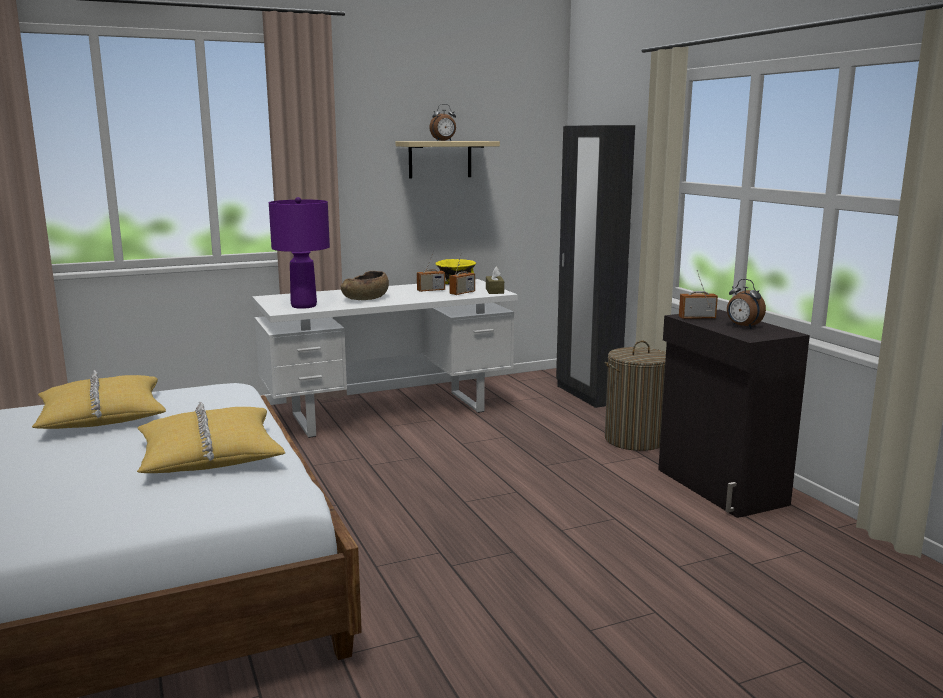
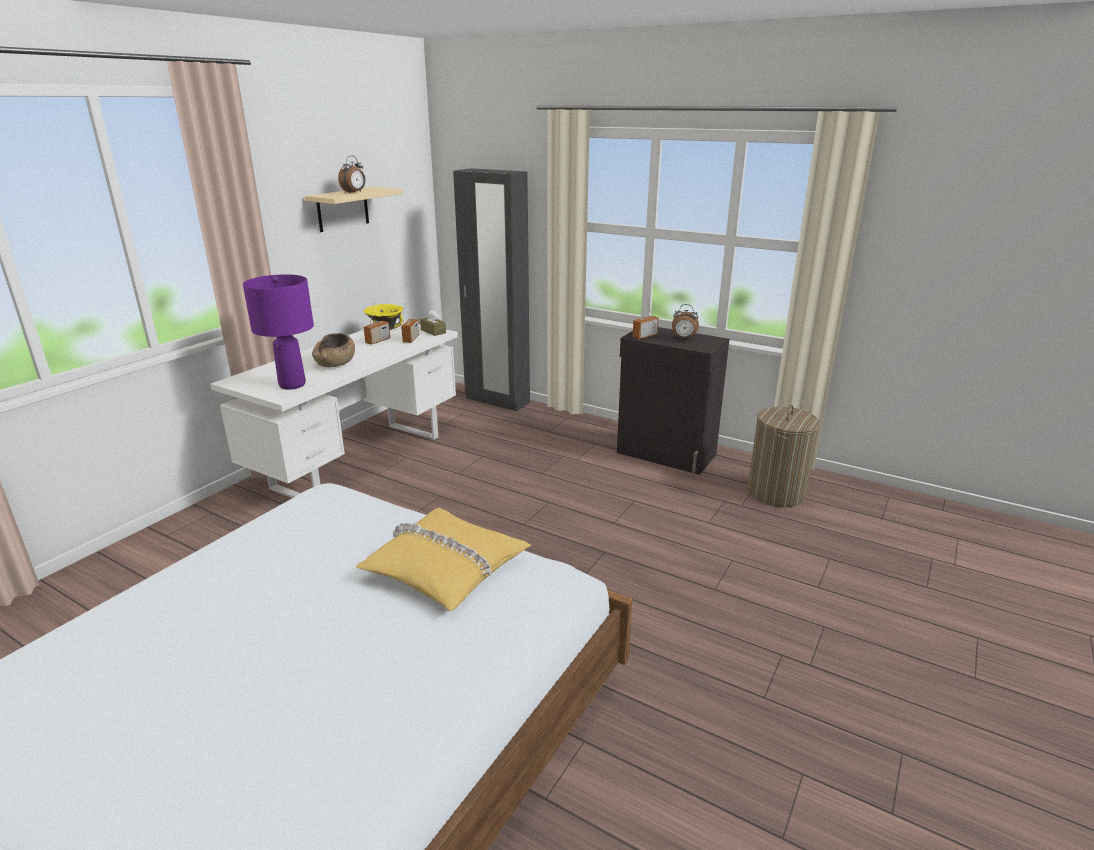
camera: 35 degrees left, 10 degrees up
yellow pillow [32,370,166,429] -> none
laundry basket [604,340,666,451] -> laundry basket moved to [748,405,820,507]

